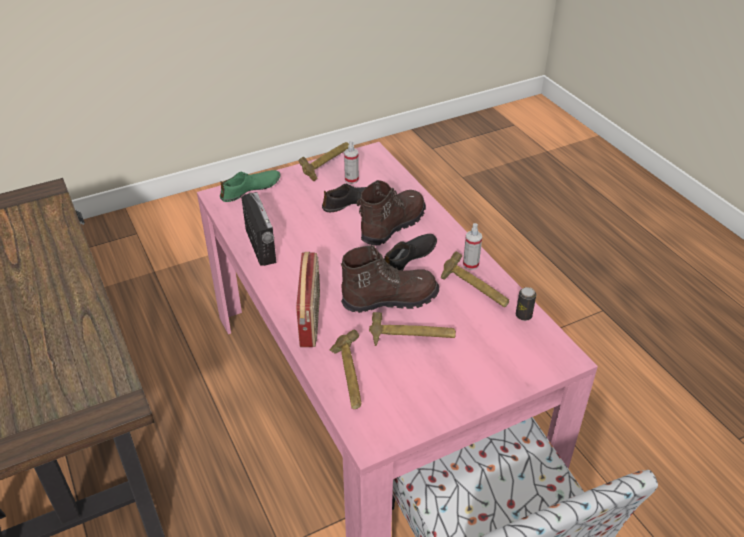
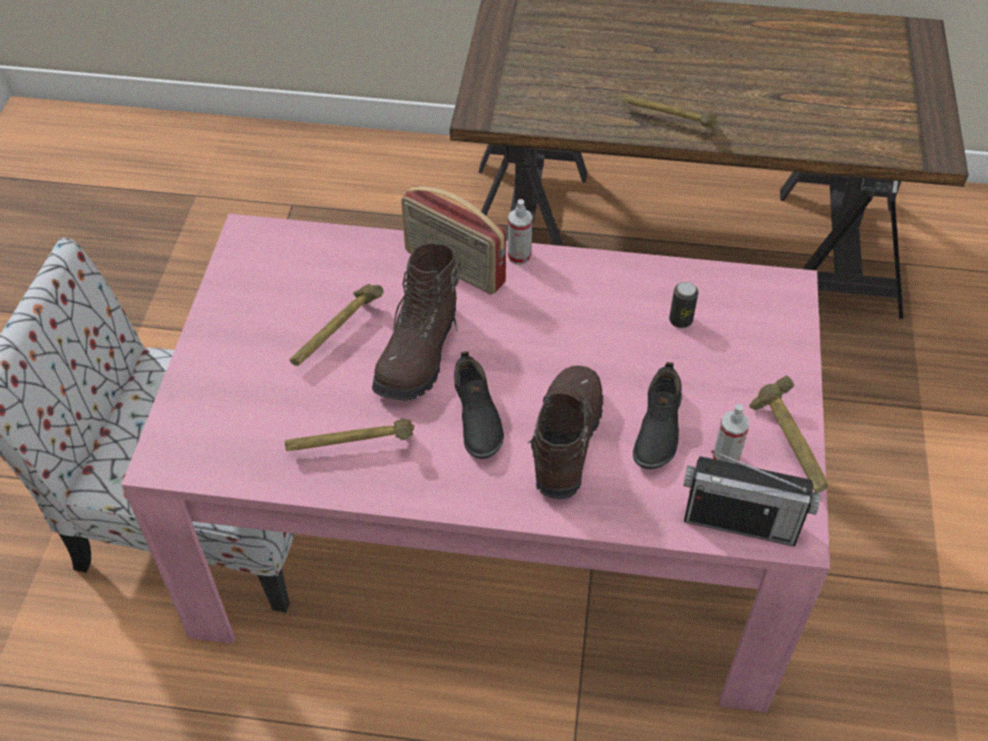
camera: 125 degrees right, 10 degrees up
green shoe [220,170,281,202] -> none
radio [241,192,276,266] -> radio moved to [683,450,820,547]
hammer [330,329,361,409] -> hammer moved to [621,94,718,128]
brown boot [357,180,426,245] -> brown boot turned 150 degrees counterclockwise [527,366,603,499]
spray bottle [463,223,482,270] -> spray bottle moved to [508,199,532,265]
can [516,287,536,321] -> can moved to [669,282,698,328]

